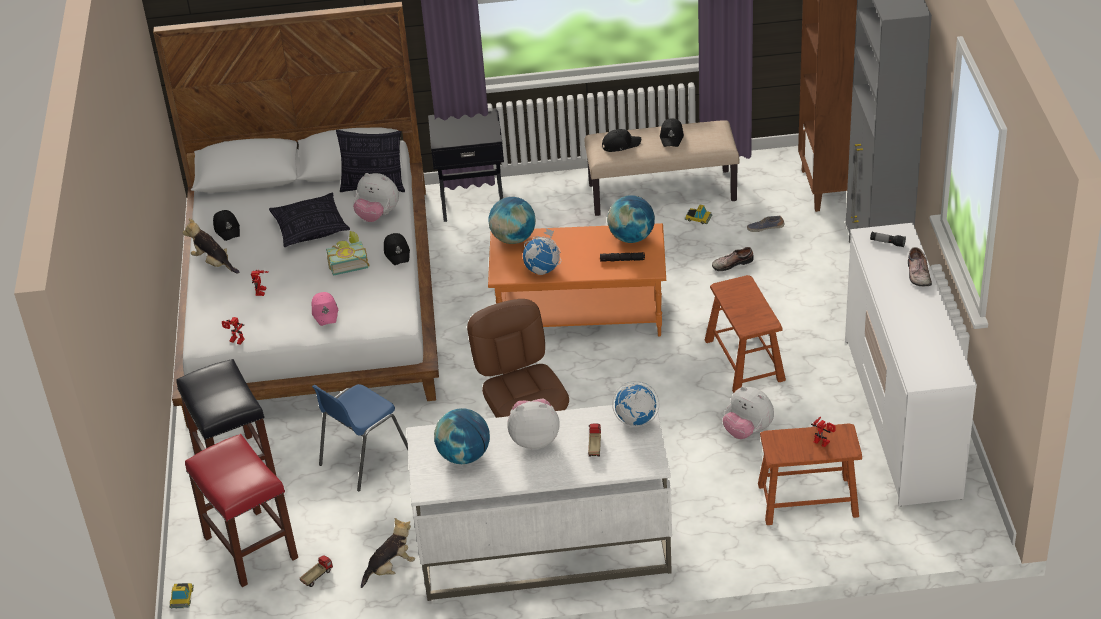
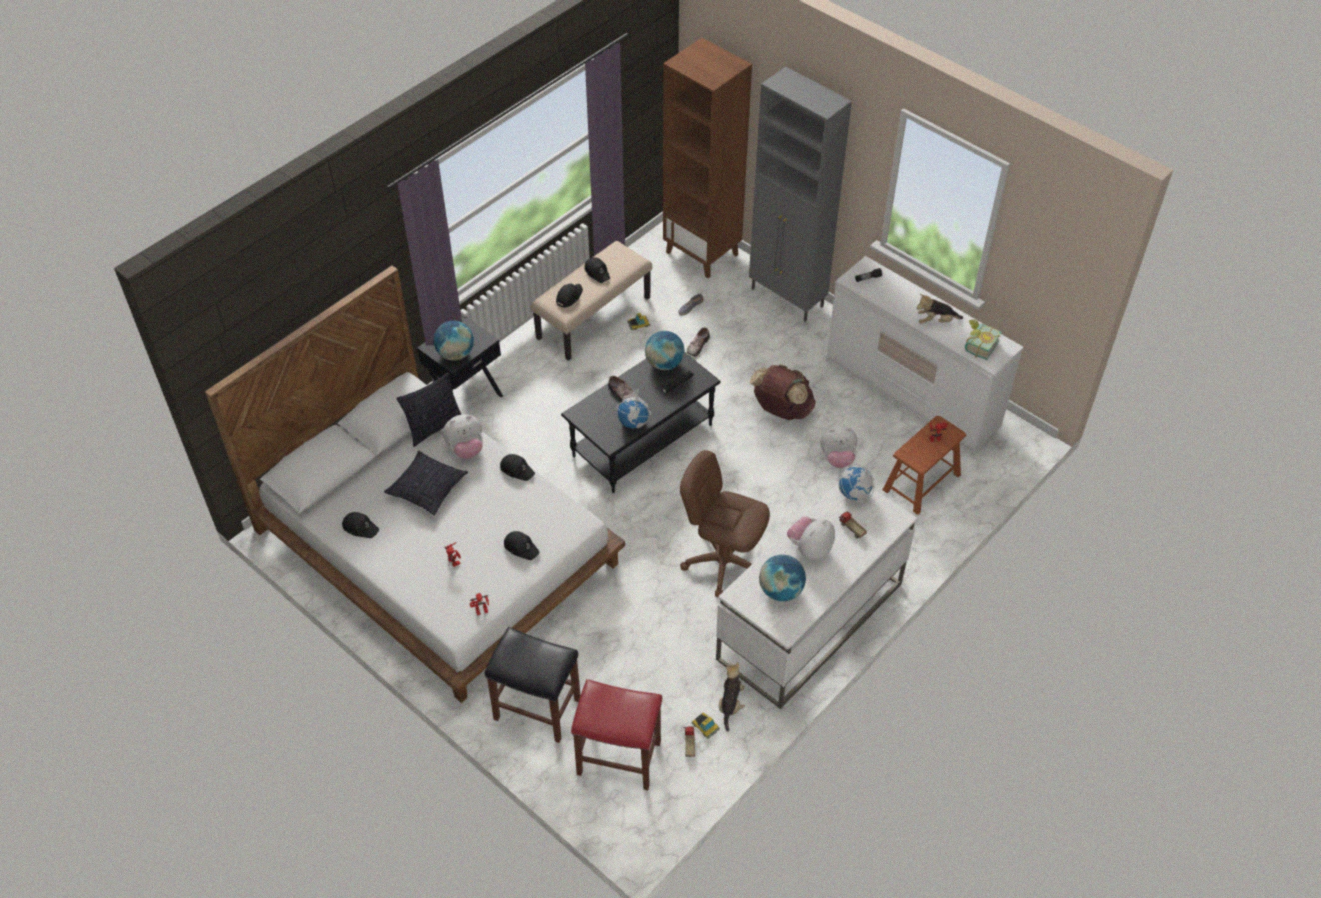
camera: 45 degrees left, 10 degrees up
toy car [169,583,194,608] -> toy car moved to [691,712,720,739]
plush toy [183,218,239,274] -> plush toy moved to [917,294,963,324]
pink cap [312,292,338,326] -> black cap [504,531,540,560]
blue chair [312,384,408,491] -> none
book [326,231,370,276] -> book moved to [965,319,1002,360]
globe [488,197,536,244] -> globe moved to [433,321,474,361]
orange coffee table [488,223,666,337] -> black coffee table [561,352,721,493]
brown stool [705,275,786,393] -> brown backpack [750,365,816,420]
shoe [908,247,932,286] -> shoe moved to [608,376,640,401]

